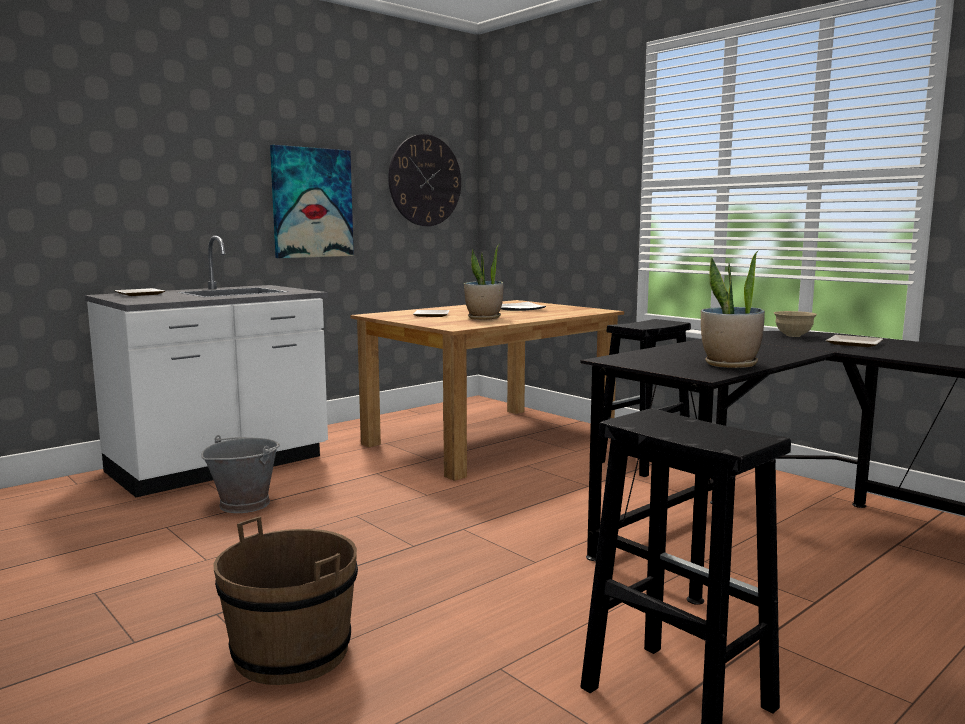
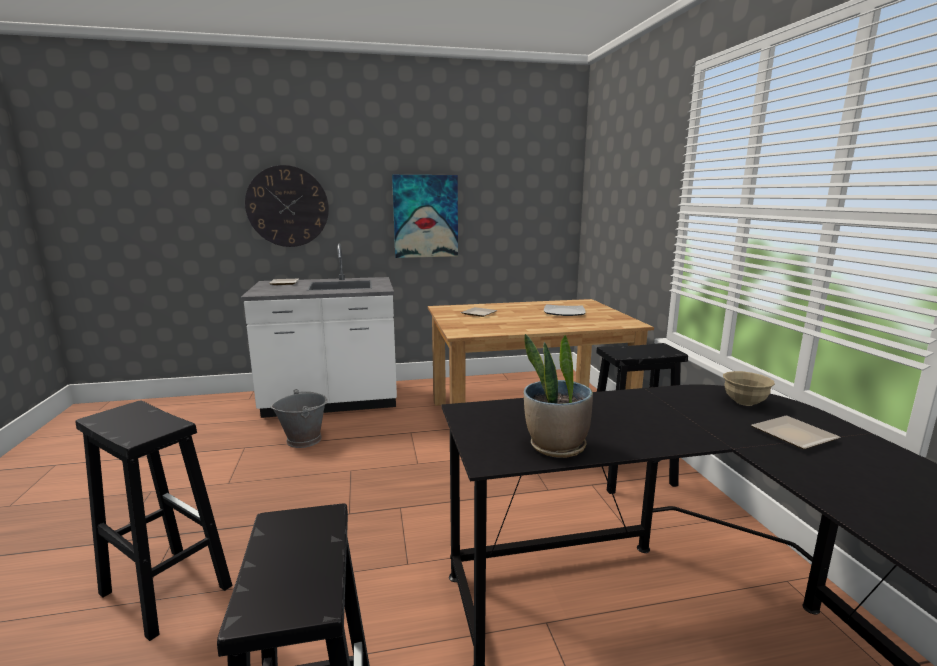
camera: 30 degrees right, 5 degrees up
brown bucket [214,516,358,685] -> black stool [75,400,232,641]
wall clock [388,134,461,226] -> wall clock moved to [245,165,329,247]
potted plant [464,244,503,320] -> none

